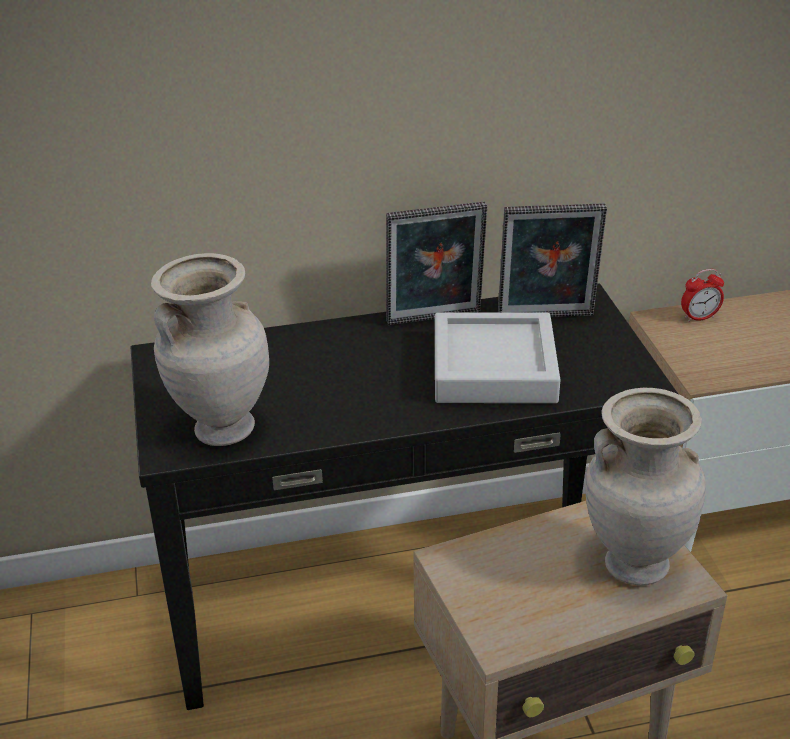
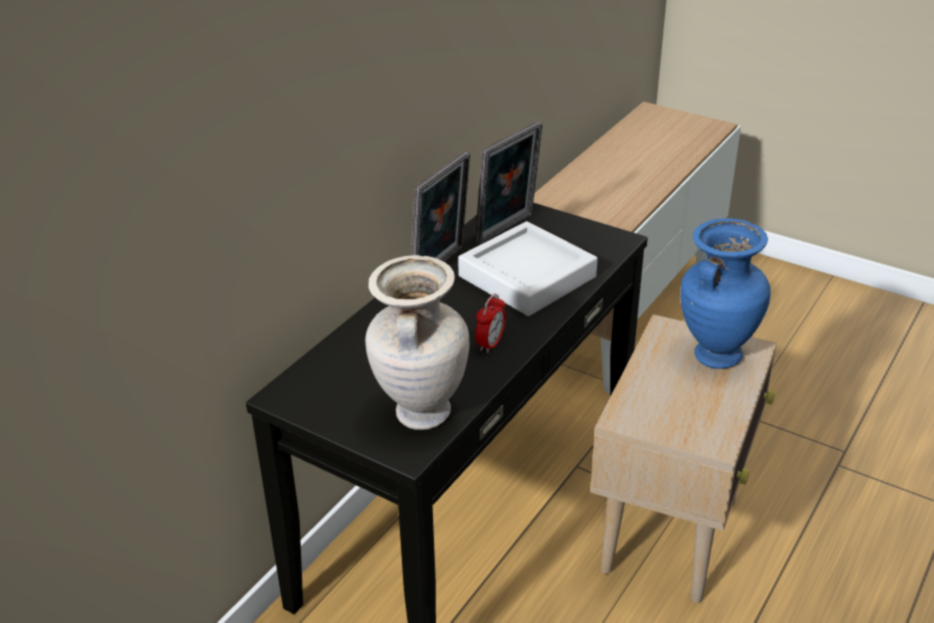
camera: 45 degrees left, 0 degrees up
beige vase [585,388,706,586] -> blue vase [680,218,771,369]
alarm clock [681,269,724,322] -> alarm clock moved to [475,293,506,353]

